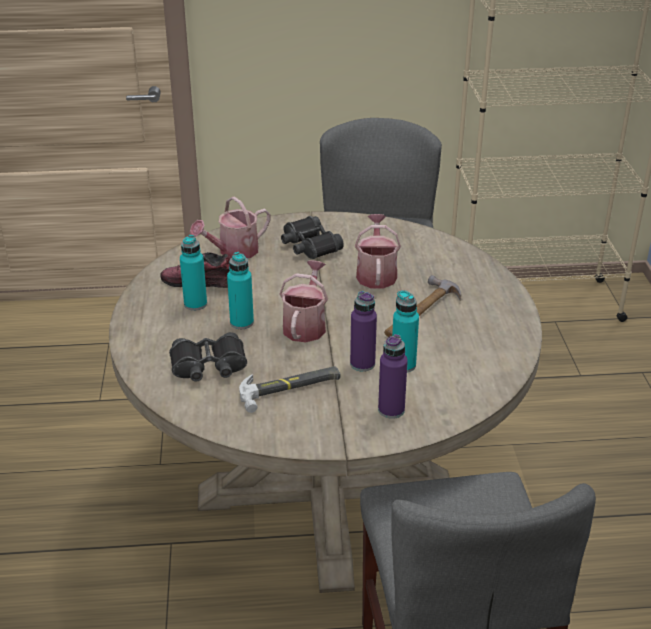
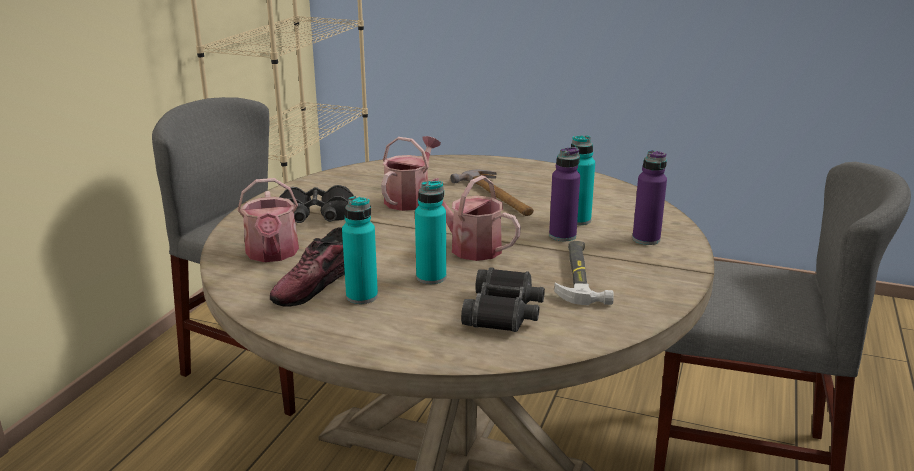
camera: 65 degrees left, 10 degrees down
watering can [355,214,401,289] -> watering can turned 90 degrees clockwise [381,136,441,211]

